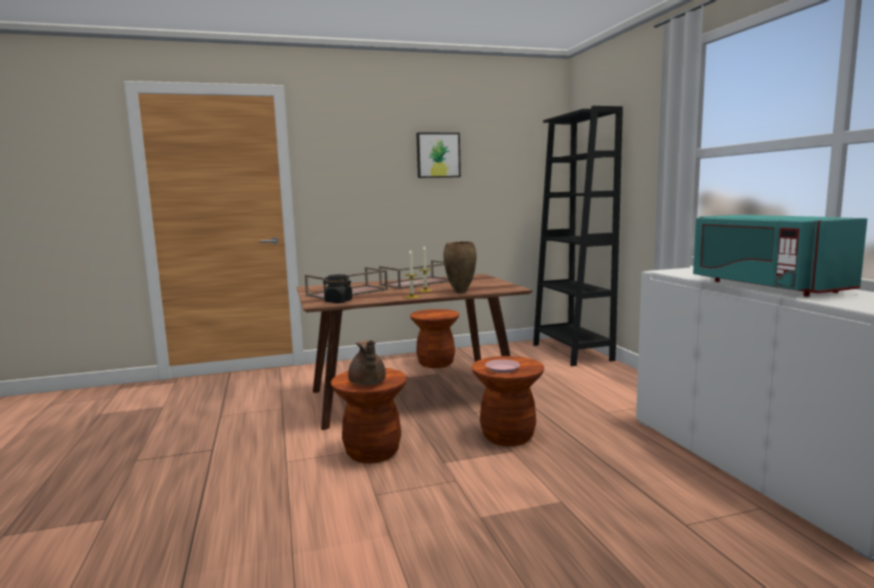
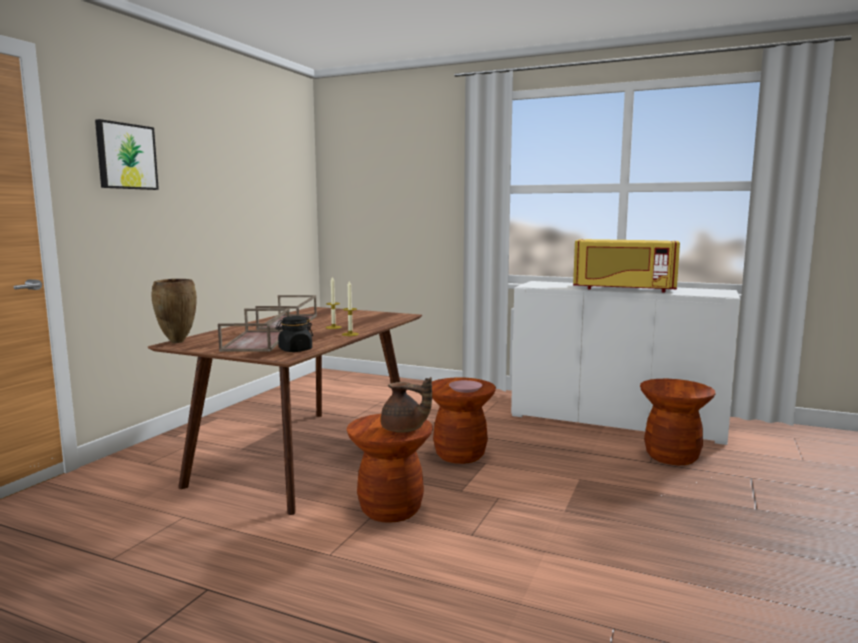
camera: 50 degrees left, 0 degrees up
brown stool [410,309,459,368] -> brown stool moved to [640,379,715,465]
picture [416,133,461,178] -> picture moved to [95,119,159,190]
brown vase [443,241,477,293] -> brown vase moved to [151,279,197,343]
black bookcase [533,106,623,366] -> none
turquoise microwave [693,215,867,297] -> yellow microwave [573,239,680,293]

